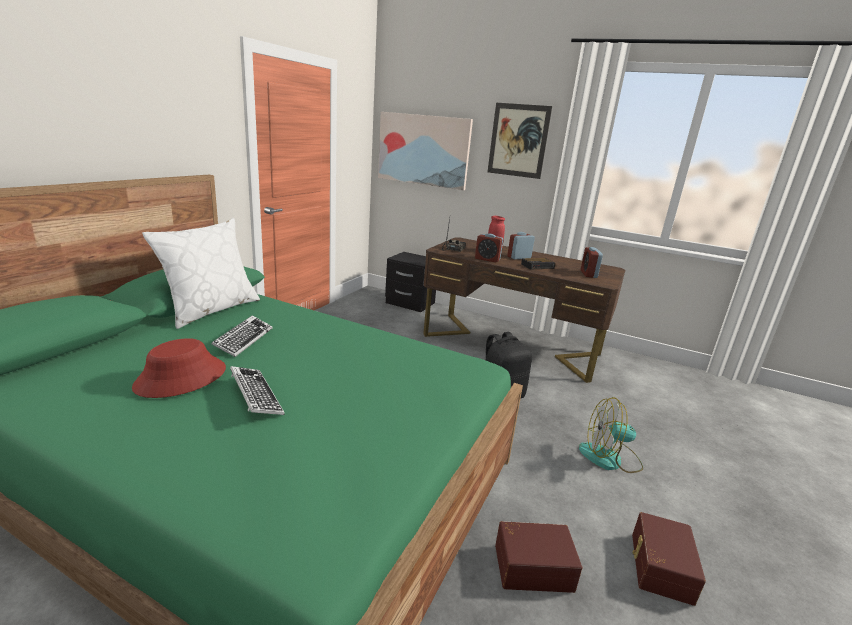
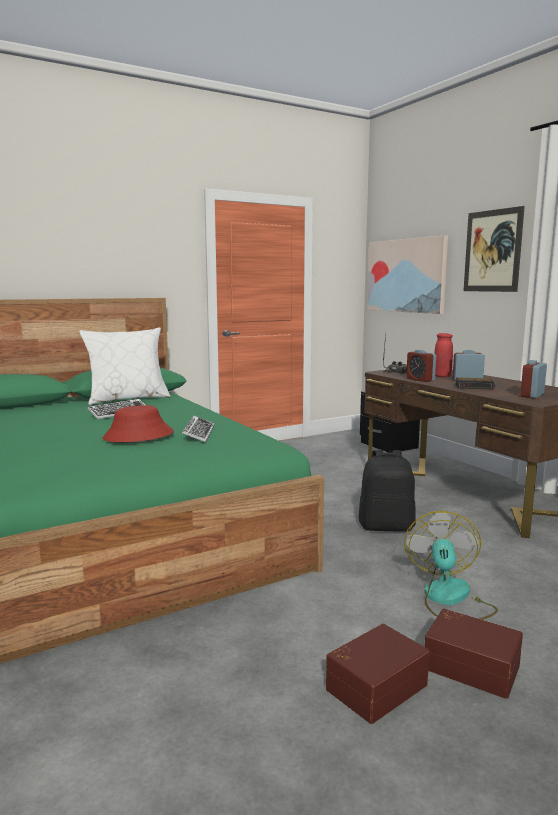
camera: 35 degrees right, 10 degrees down
red hat [132,338,226,398] -> red hat moved to [103,405,174,442]
keyboard [230,366,284,415] -> keyboard moved to [182,416,214,442]
brown storage box [495,521,582,593] -> brown storage box moved to [424,609,523,699]
fan [579,397,643,473] -> fan turned 60 degrees clockwise [404,511,498,620]

